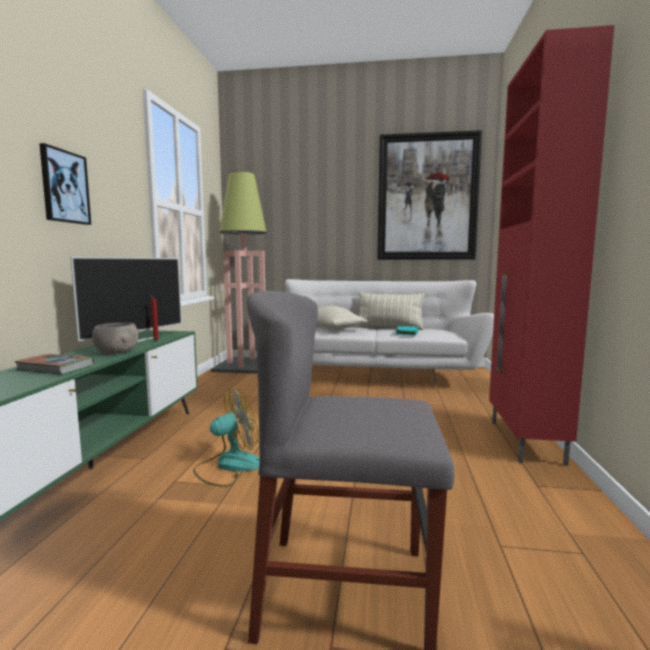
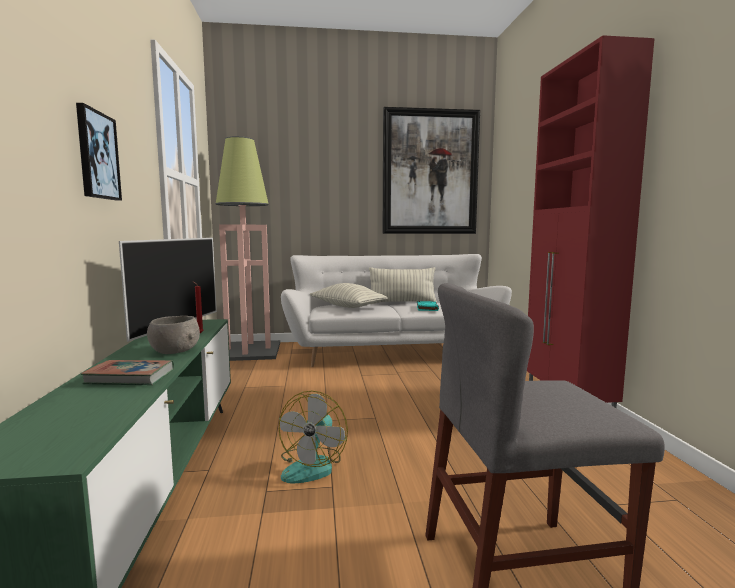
camera: 15 degrees left, 0 degrees up
fan [193,388,260,487] -> fan turned 150 degrees clockwise [279,391,348,483]

